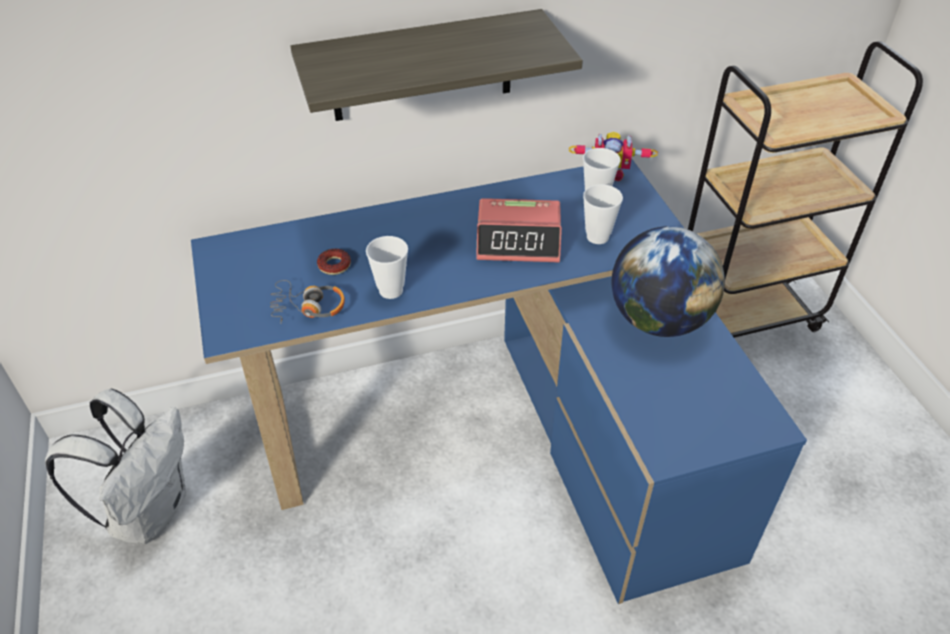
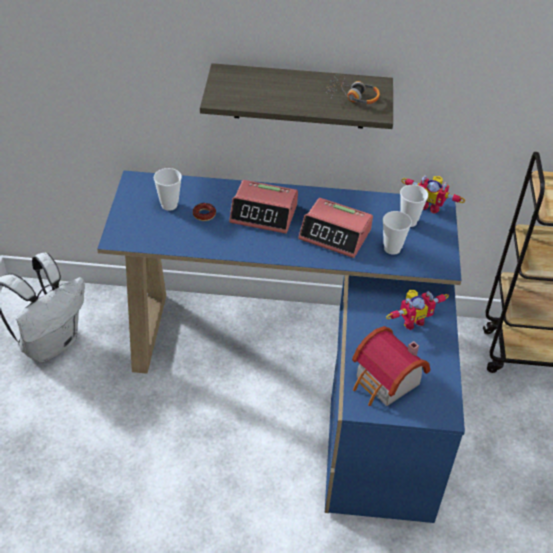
camera: 20 degrees right, 0 degrees up
headphones [270,280,345,324] -> headphones moved to [326,74,380,104]
cup [366,236,408,299] -> cup moved to [154,168,182,211]
globe [612,226,725,337] -> toy robot [386,290,449,330]
none -> alarm clock [229,180,298,234]
none -> toy house [352,326,430,406]

